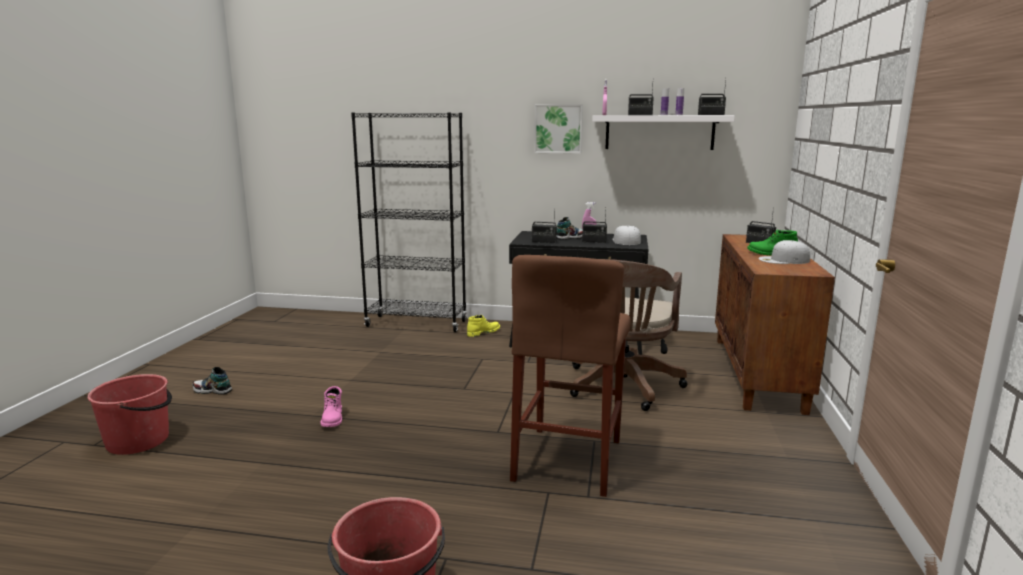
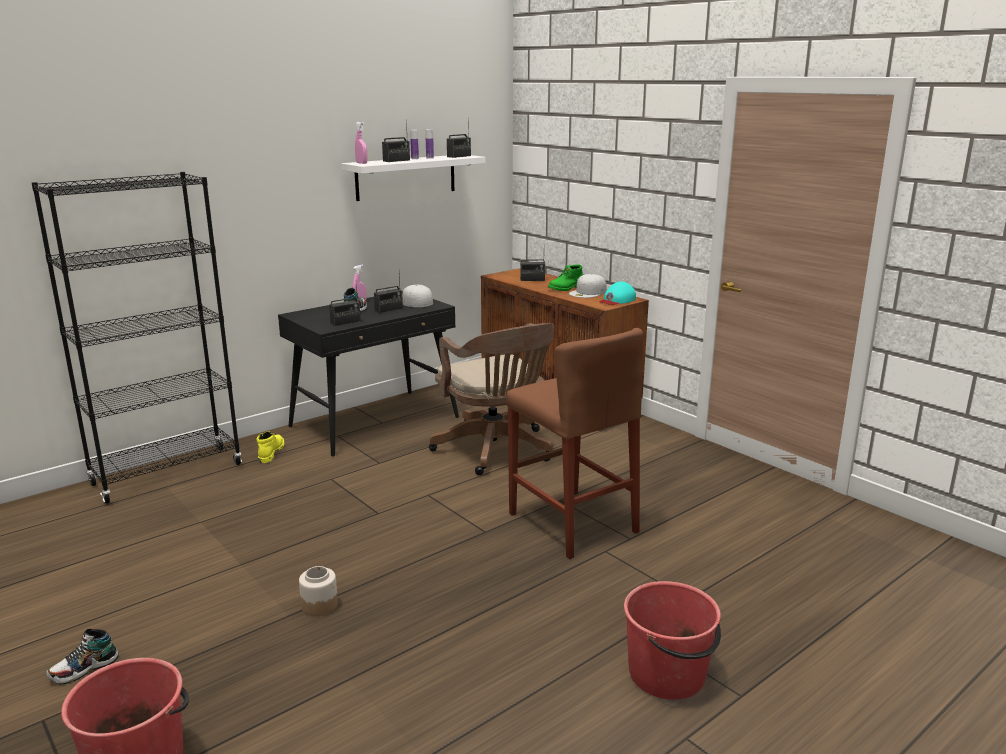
camera: 50 degrees left, 5 degrees up
pink boot [320,386,342,427] -> jar [299,566,338,616]
picture [534,104,583,154] -> none
none -> turquoise cap [599,281,636,305]

